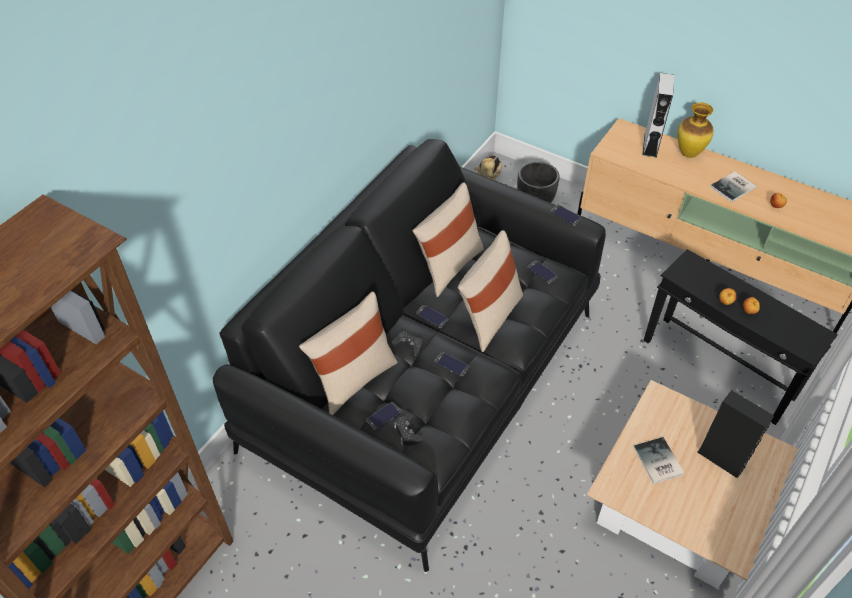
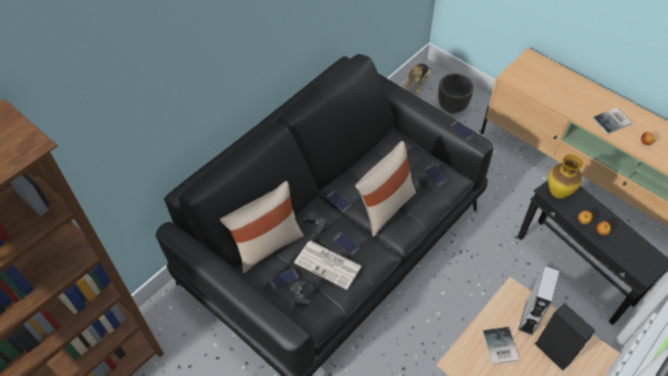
camera: 10 degrees right, 5 degrees up
beige pillow [412,182,484,297] -> none
grey speaker [642,73,674,158] -> grey speaker moved to [519,266,559,335]
vase [677,102,714,158] -> vase moved to [548,154,583,199]
none -> newspaper [294,241,362,290]

